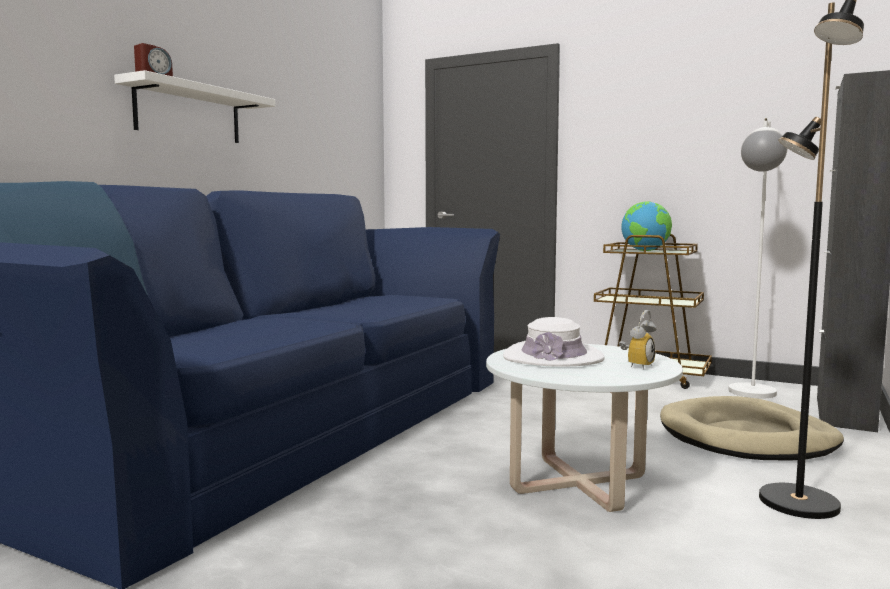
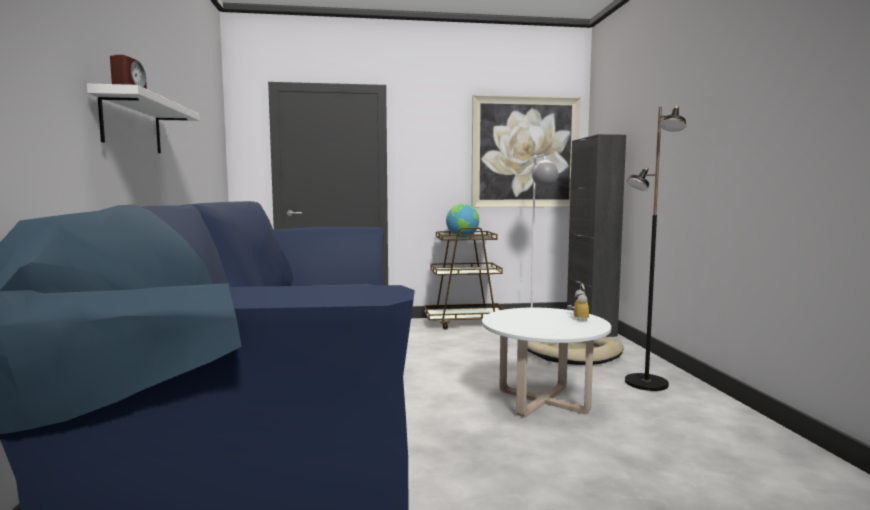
camera: 35 degrees left, 0 degrees up
white hat [503,317,605,367] -> none
none -> picture [471,95,581,208]

